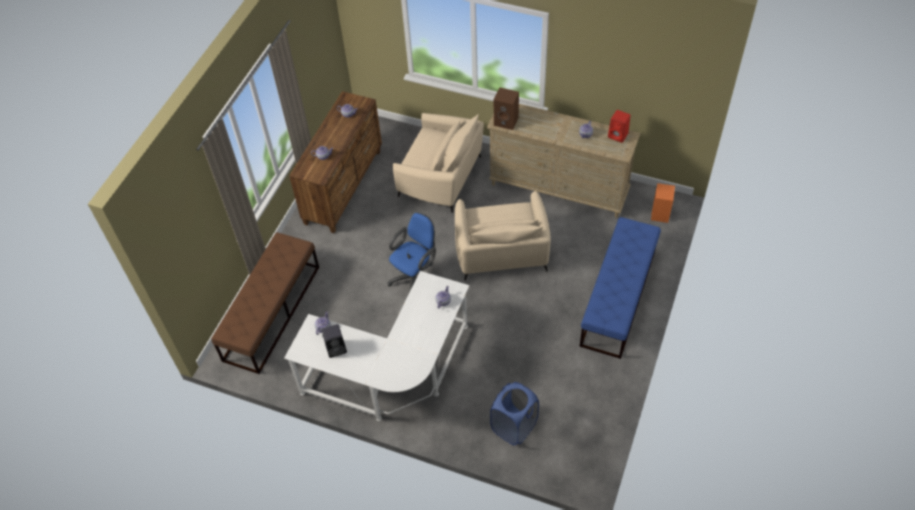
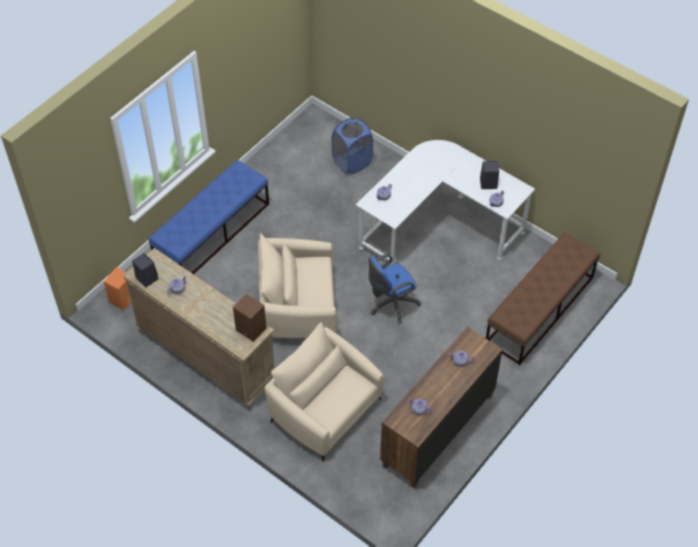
camera: 165 degrees left, 0 degrees up
beige armchair [455,191,551,281] -> beige armchair turned 105 degrees counterclockwise [258,233,337,338]
red speaker [608,110,631,143] -> black speaker [132,253,158,287]

